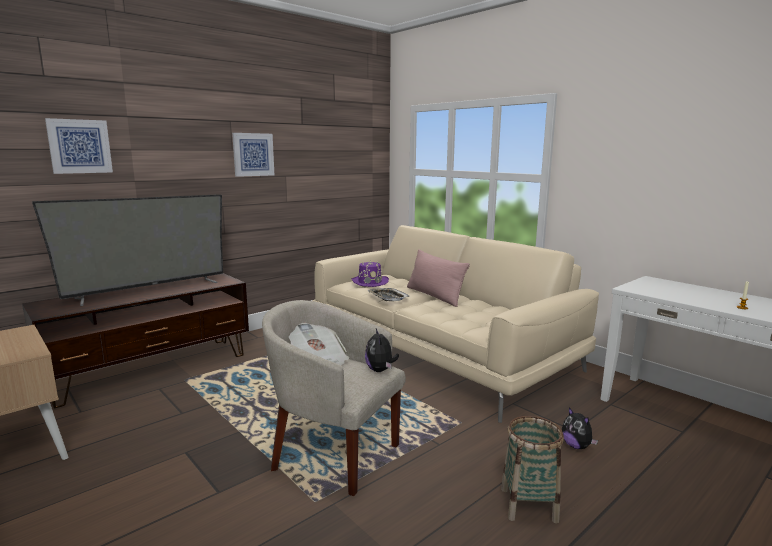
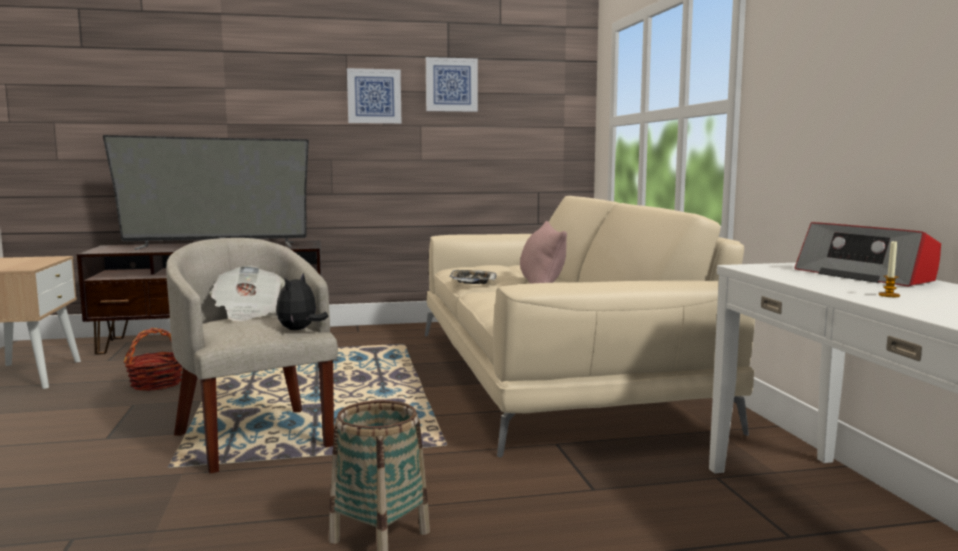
camera: 30 degrees right, 5 degrees down
picture [45,118,113,174] -> picture moved to [426,57,478,112]
purple hat [351,260,389,287] -> none
plush toy [562,408,598,449] -> none
none -> basket [124,328,183,391]
none -> radio [794,222,941,287]

